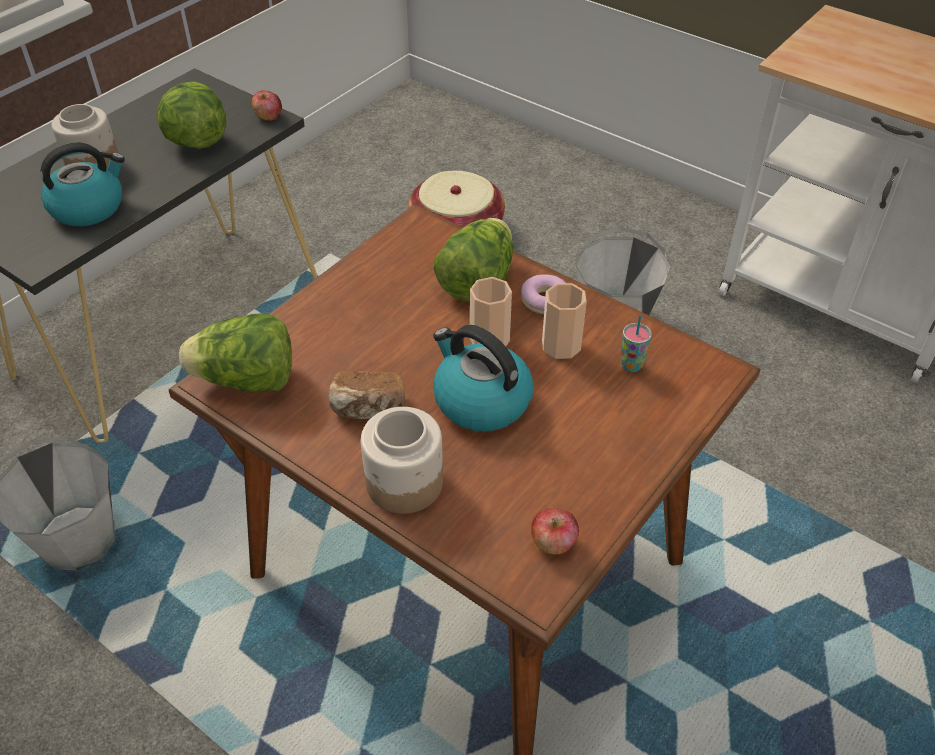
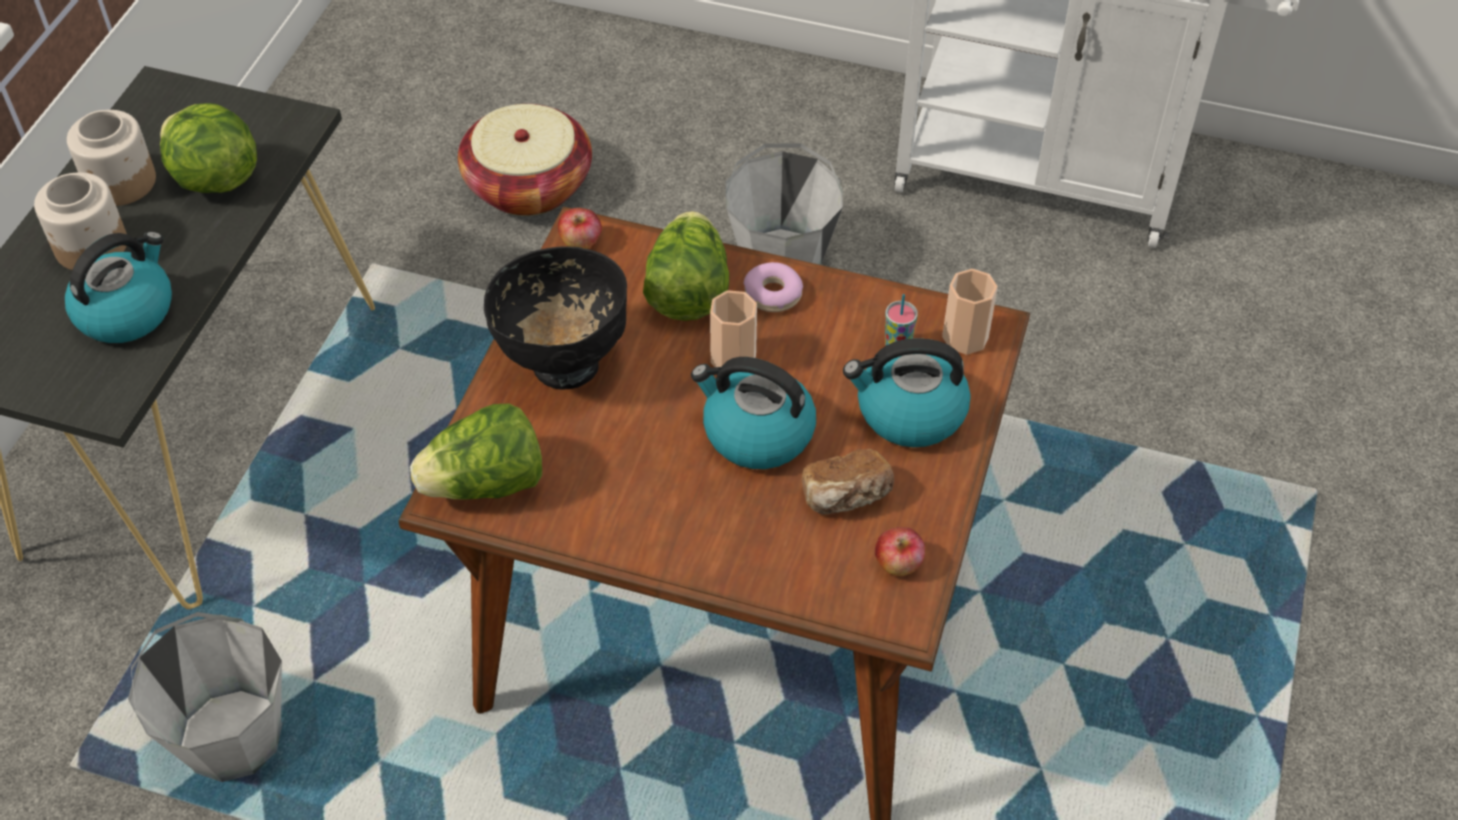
camera: 20 degrees left, 5 degrees up
apple [252,90,282,121] -> apple moved to [558,208,602,249]
bread [328,371,406,419] -> bread moved to [802,449,894,514]
jar [361,407,443,514] -> jar moved to [67,110,156,206]
cup [542,283,587,359] -> cup moved to [942,269,998,355]
none -> black bowl [484,246,627,389]
none -> kettle [843,338,971,447]

